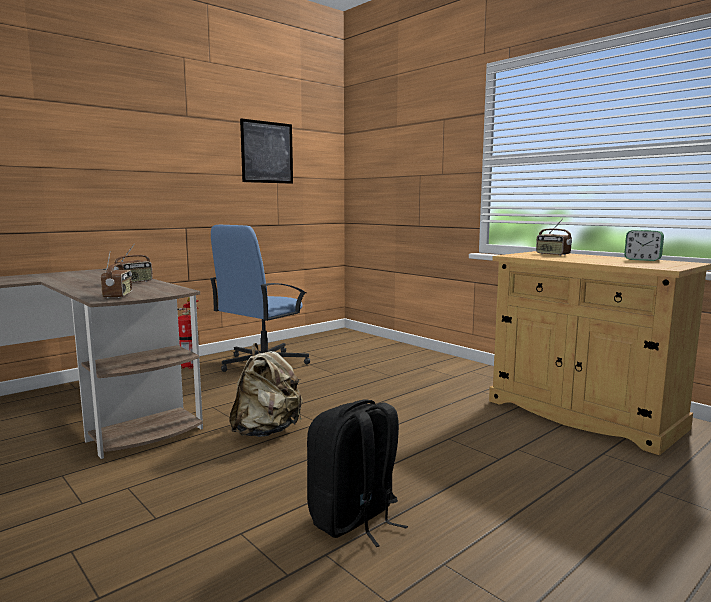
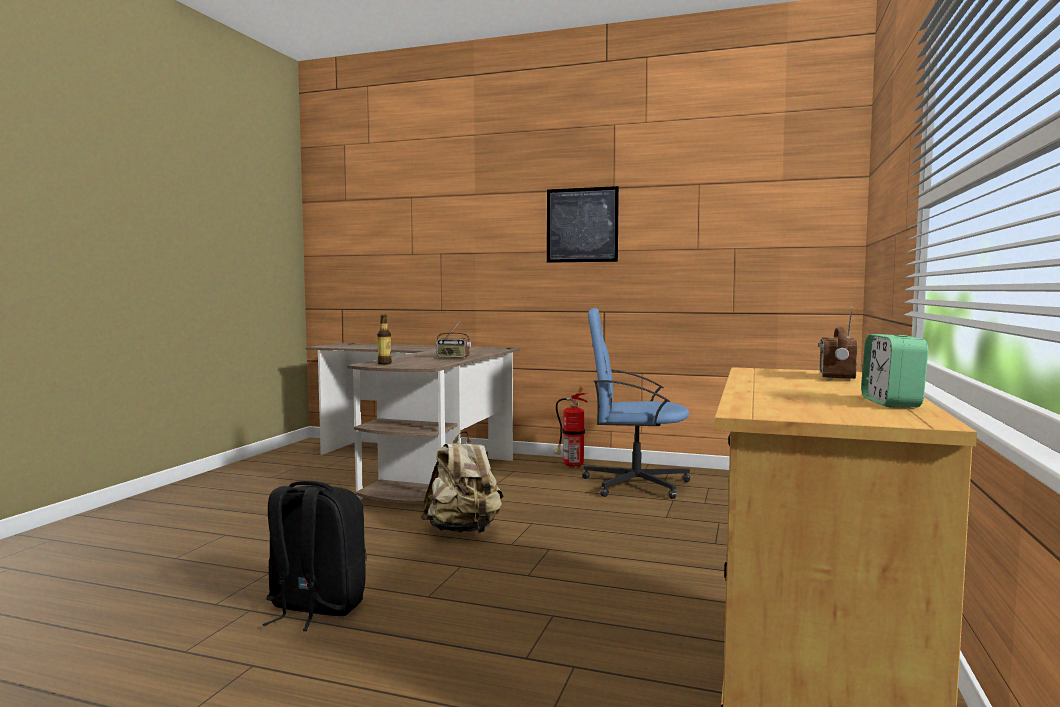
camera: 60 degrees right, 5 degrees down
radio [101,251,133,298] -> bottle [377,315,392,364]
picture [240,118,293,184] -> picture moved to [547,186,619,263]

